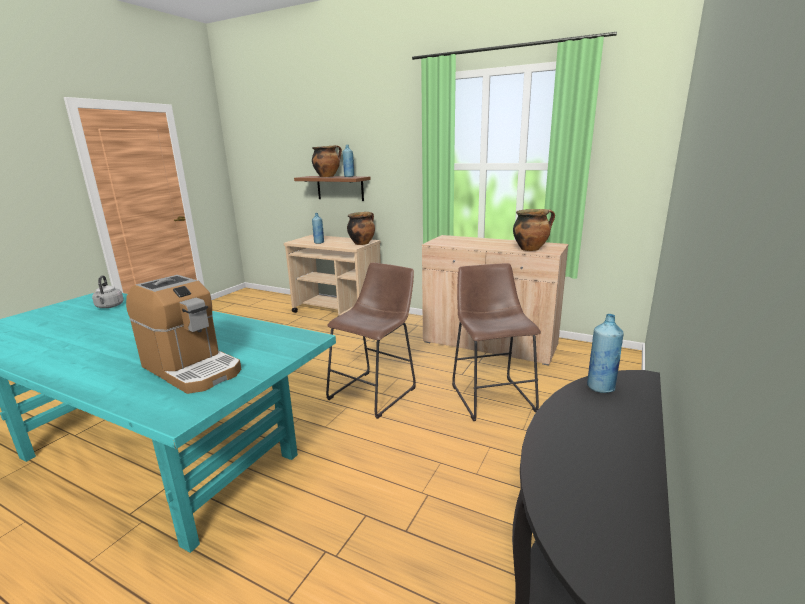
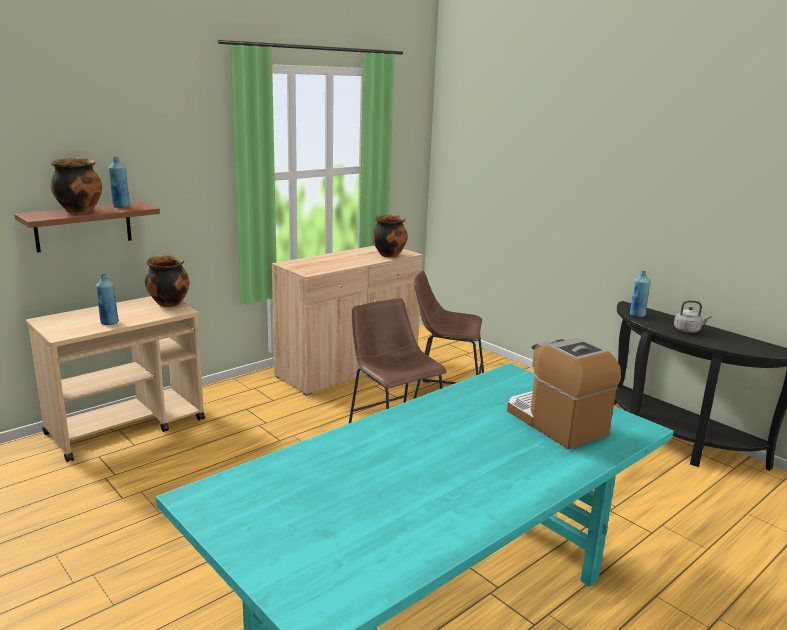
camera: 70 degrees left, 0 degrees up
grey kettle [92,275,124,308] -> grey kettle moved to [674,300,711,333]
coffee machine [126,275,241,394] -> coffee machine turned 90 degrees counterclockwise [507,338,621,449]

